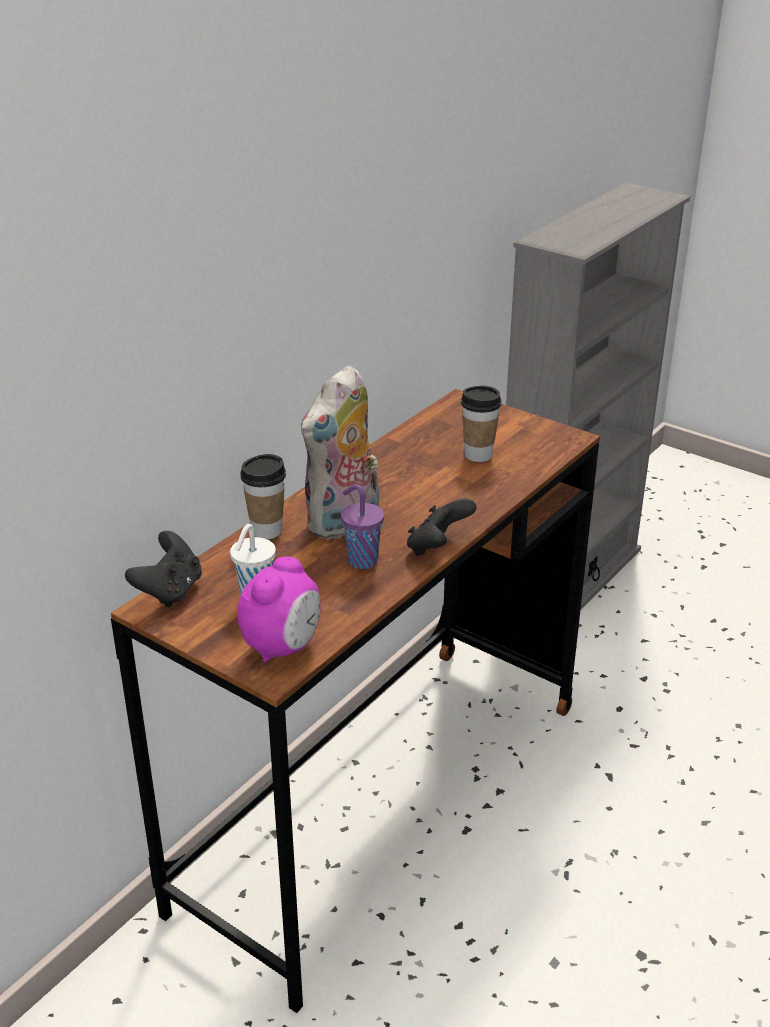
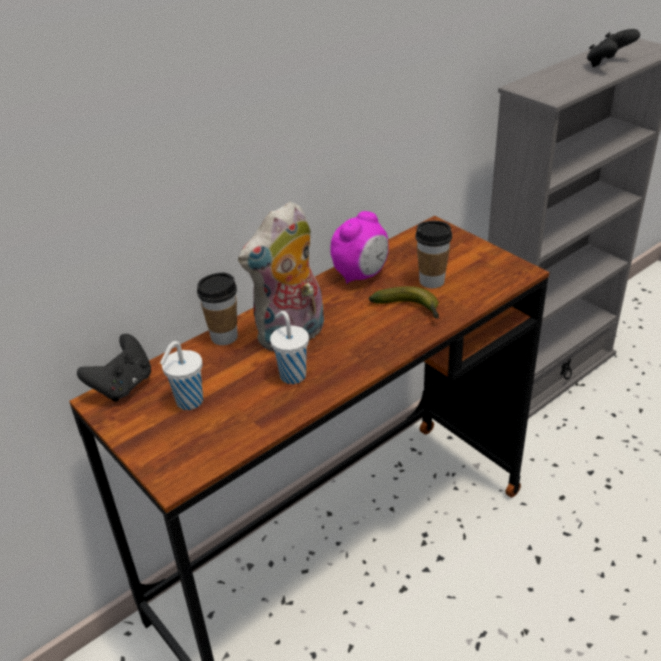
camera: 15 degrees right, 5 degrees up
alarm clock [237,556,320,663] -> alarm clock moved to [330,211,389,284]
purple cup [341,484,384,569] -> white cup [270,311,309,384]
black game controller [407,498,477,556] -> black game controller moved to [587,29,640,67]
none -> banana [369,286,439,319]

